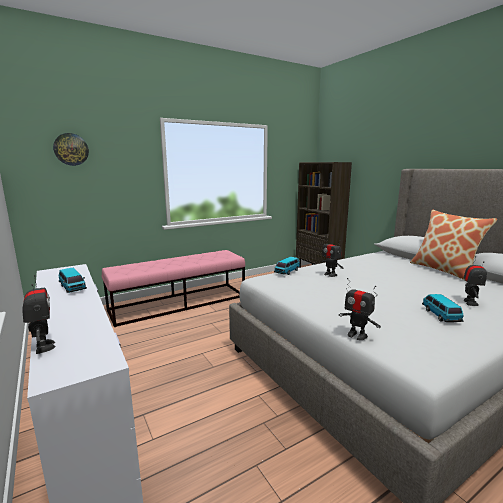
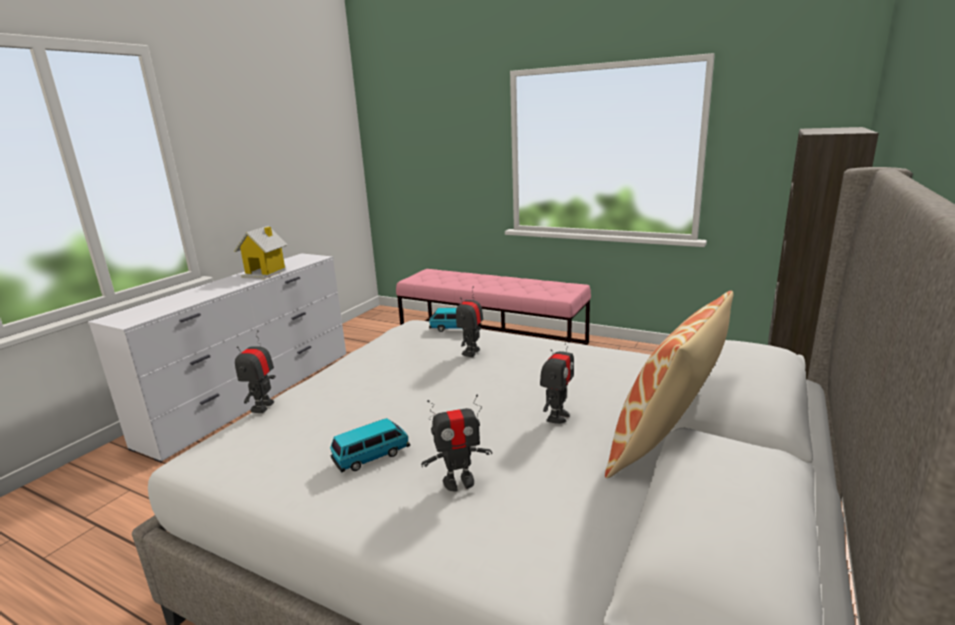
camera: 60 degrees right, 5 degrees up
toy robot [23,275,56,354] -> toy robot moved to [540,336,574,424]
wall clock [53,133,89,166] -> none
toy car [59,268,87,293] -> toy house [235,226,287,279]

